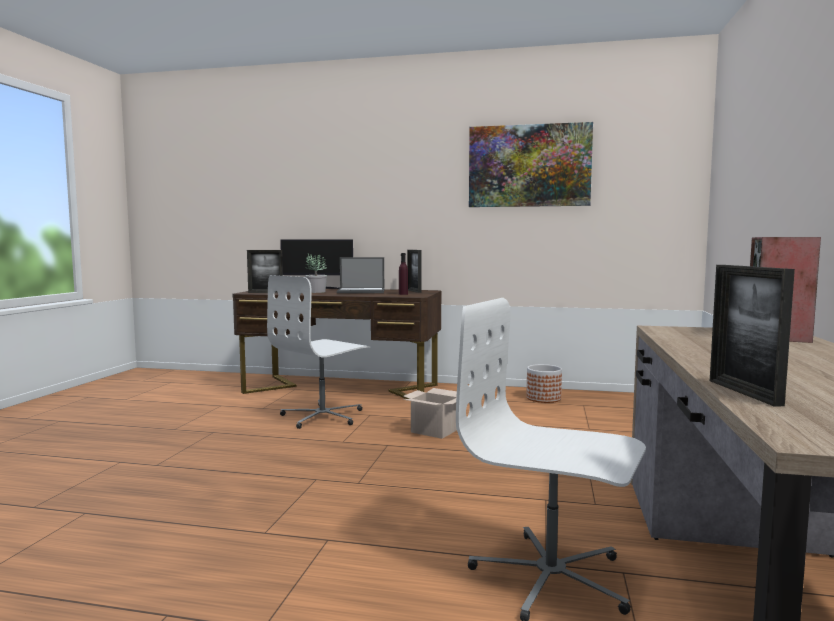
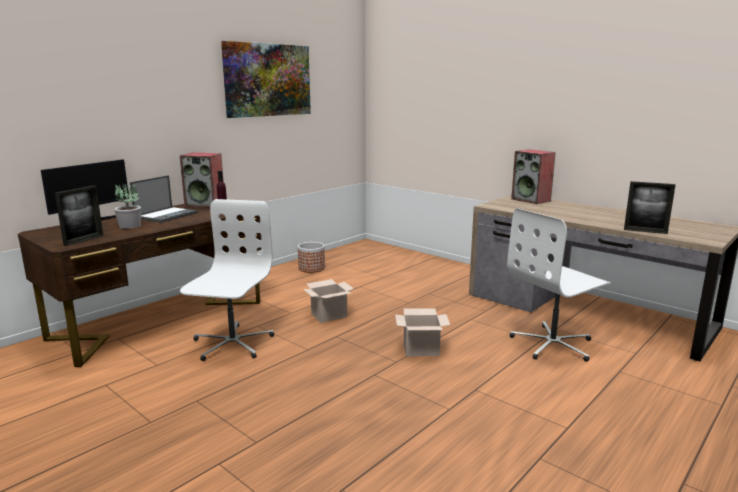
camera: 60 degrees left, 10 degrees up
white office chair [267,275,370,429] -> white office chair turned 150 degrees counterclockwise [180,199,274,361]
picture frame [407,250,422,293] -> speaker [180,153,224,208]
none -> cardboard box [395,308,450,356]

